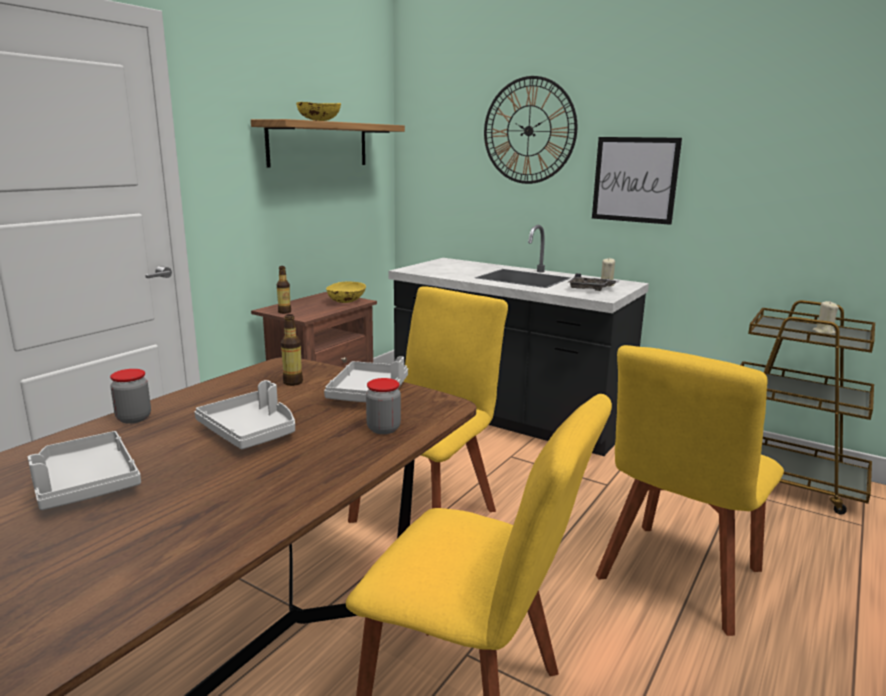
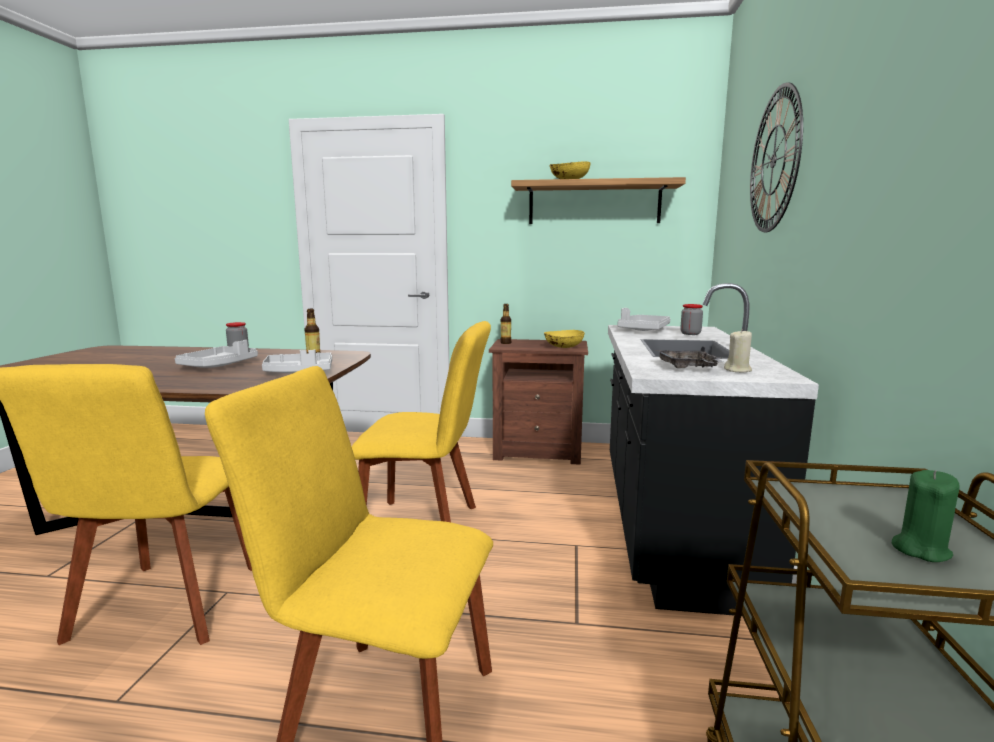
camera: 65 degrees right, 5 degrees down
grey tray [28,431,141,510] -> grey tray moved to [618,308,671,331]
jar [366,378,401,434] -> jar moved to [680,304,703,335]
picture [592,137,682,225] -> none
beige candle [812,301,839,334] -> green candle [892,470,960,562]

